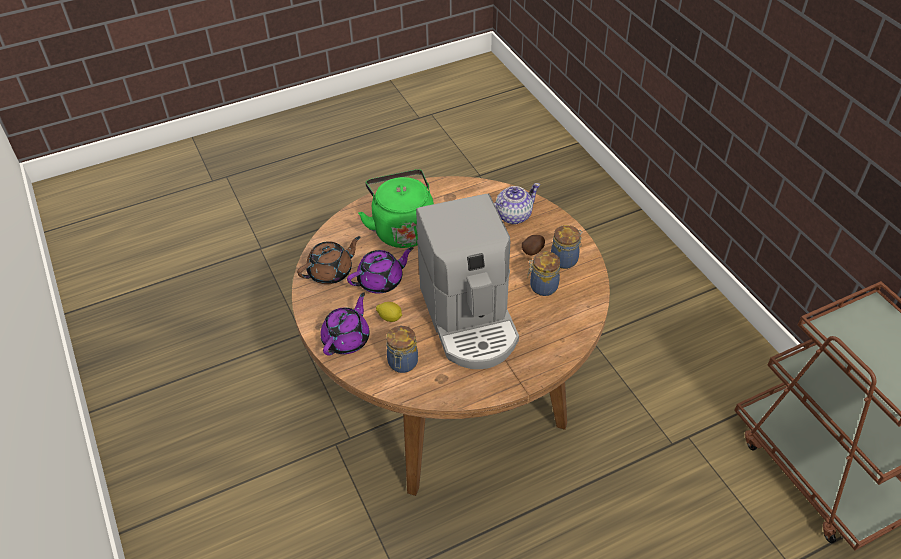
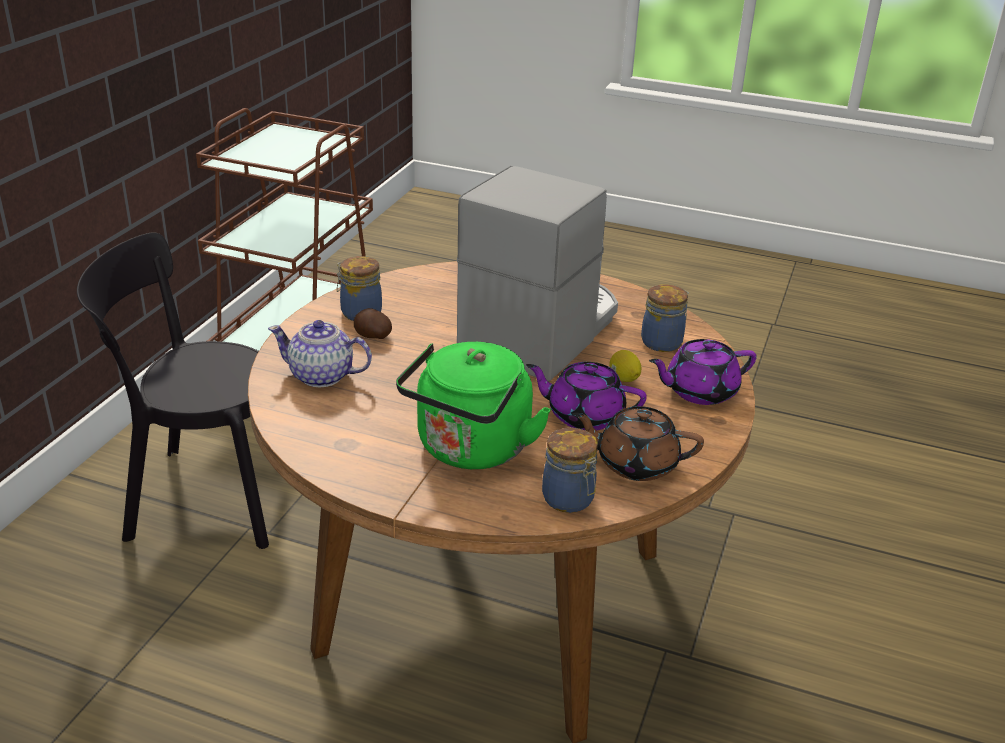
camera: 135 degrees left, 15 degrees down
jar [527,251,560,296] -> jar moved to [542,428,598,513]
none -> black chair [77,232,269,549]

